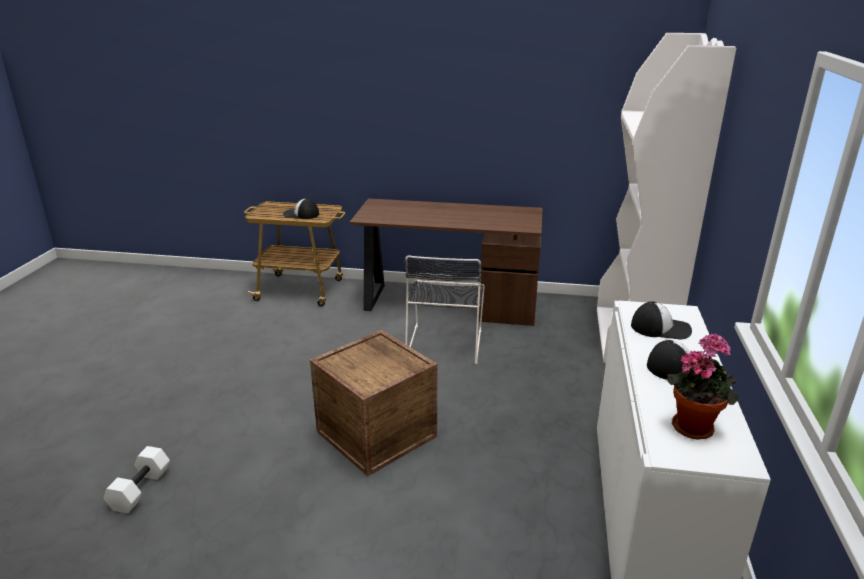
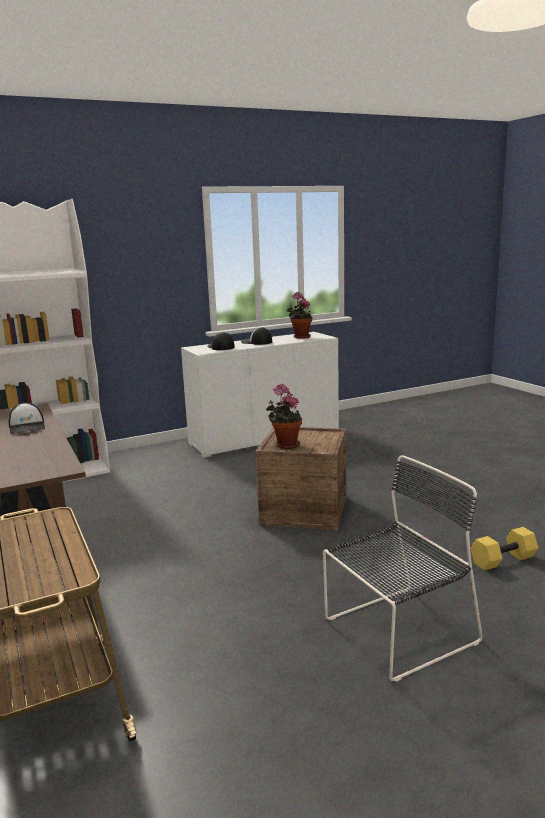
camera: 125 degrees left, 10 degrees down
white dumbbell [104,446,170,514] -> yellow dumbbell [471,527,538,570]
cap [283,199,319,219] -> cap moved to [9,403,45,434]
black chair [405,255,485,365] -> black chair moved to [323,455,483,682]
none -> potted plant [266,384,302,449]

